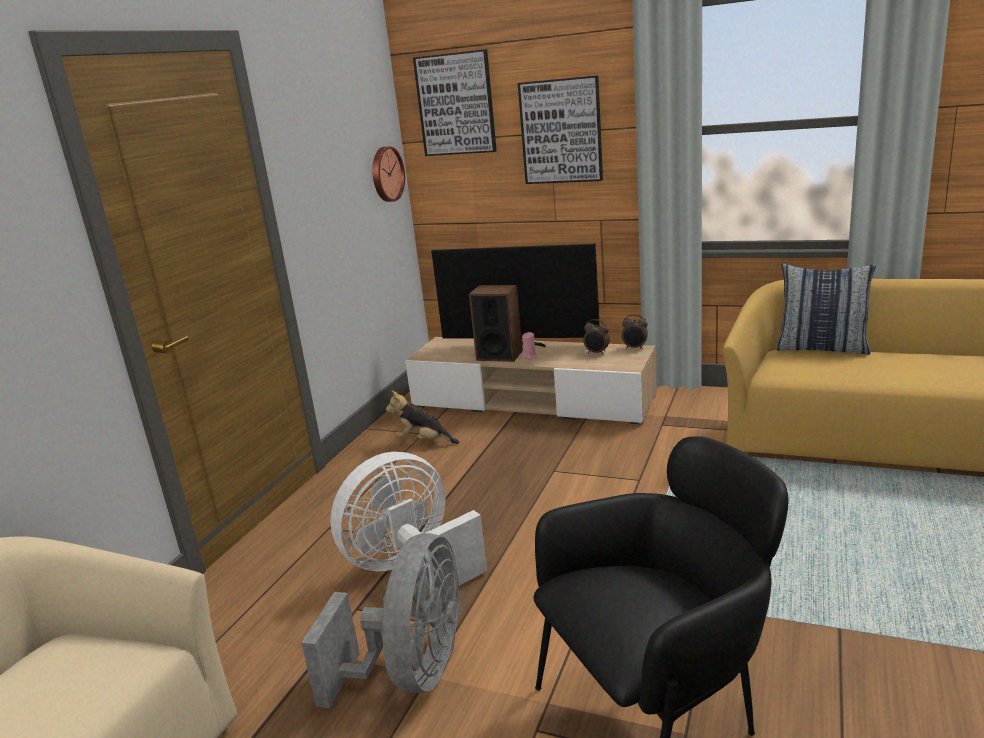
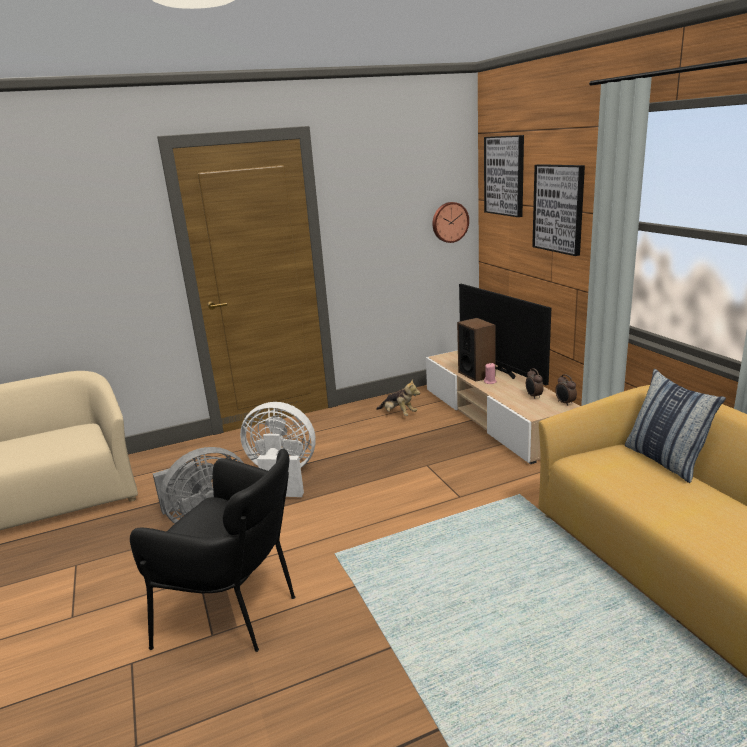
camera: 45 degrees right, 0 degrees up
plush toy [386,391,460,444] -> plush toy turned 150 degrees clockwise [376,379,420,416]

